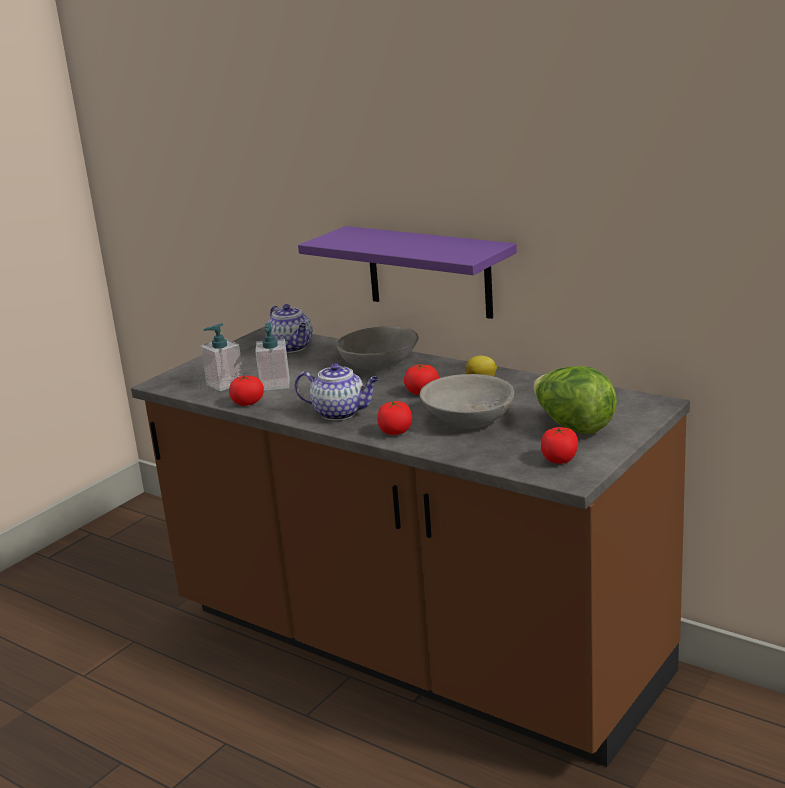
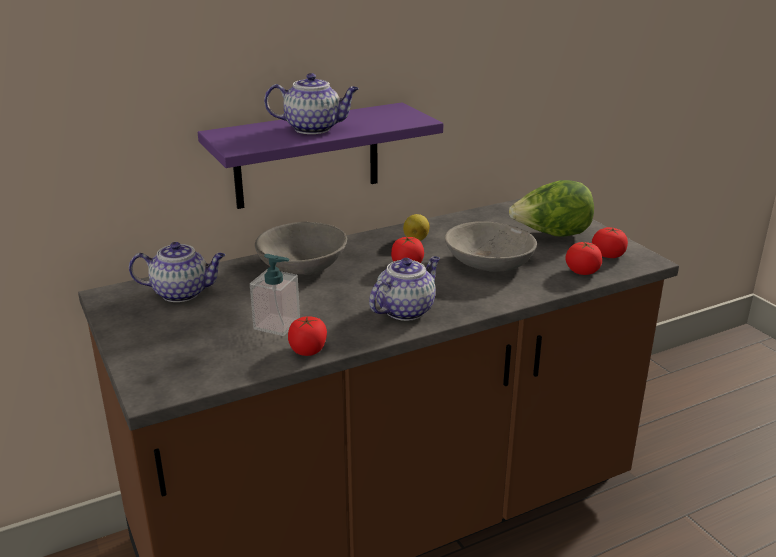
camera: 65 degrees left, 5 degrees up
soap dispenser [201,323,243,391] -> none
tomato [377,401,412,435] -> tomato moved to [565,242,602,275]
none -> teapot [264,73,359,134]

